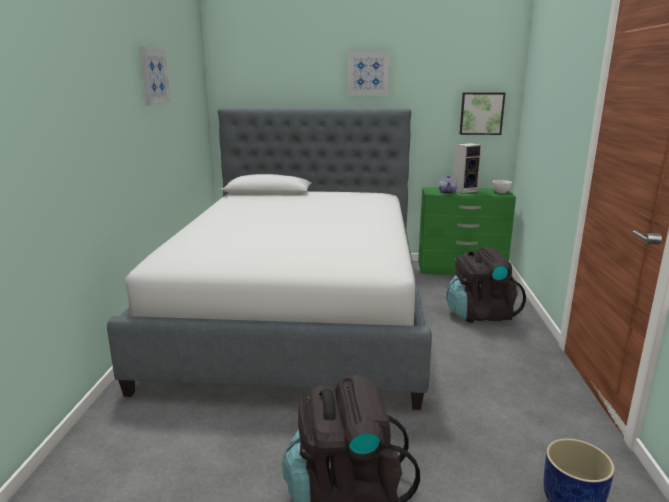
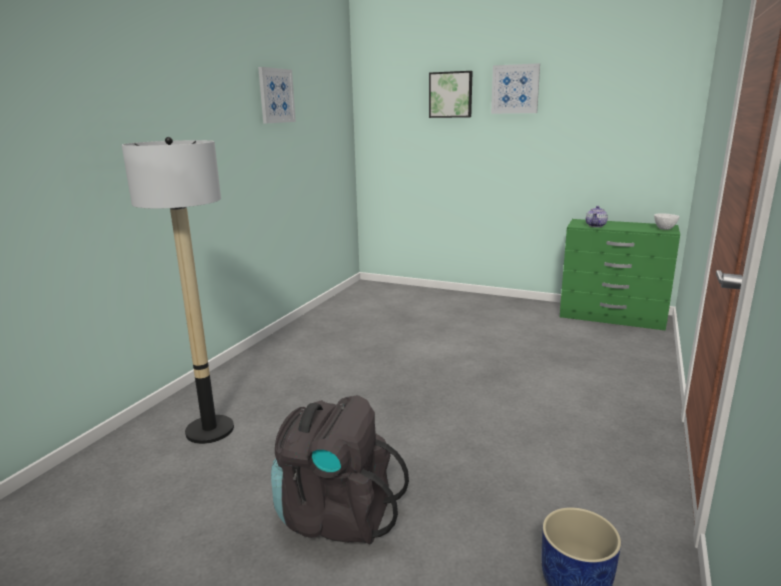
camera: 20 degrees right, 0 degrees up
bed [107,108,432,410] -> none
black backpack [446,247,526,323] -> none
speaker [453,143,482,193] -> none
picture [460,93,505,135] -> picture moved to [429,71,472,118]
none -> floor lamp [122,137,234,444]

